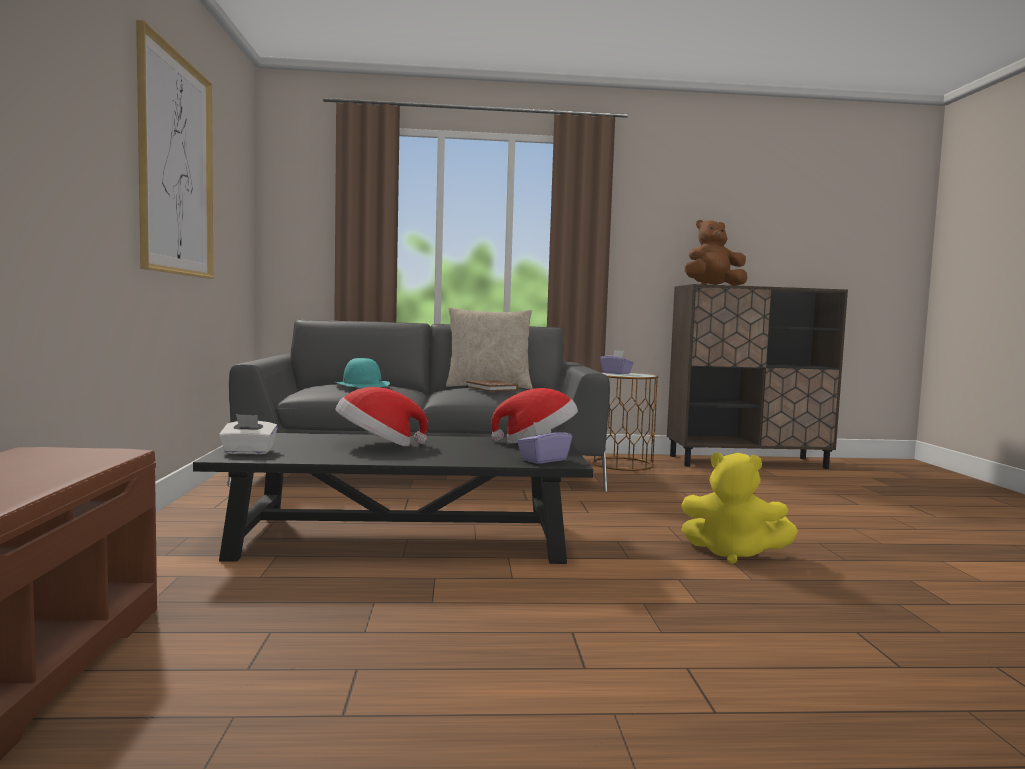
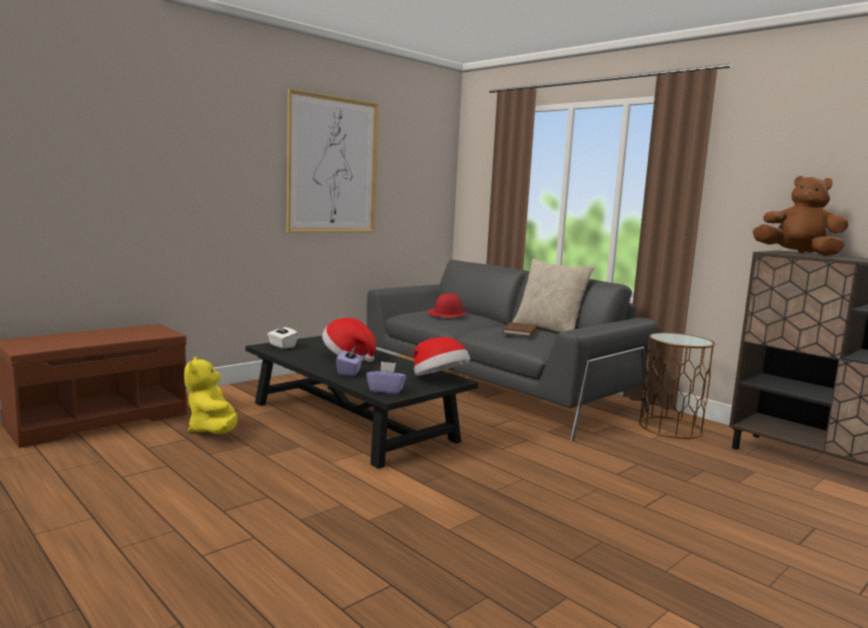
camera: 50 degrees right, 5 degrees up
turquoise hat [335,358,390,388] -> red hat [428,293,468,317]
purple tissue box [600,350,634,374] -> purple tissue box moved to [336,346,363,376]
yellow plush toy [681,453,798,564] -> yellow plush toy moved to [184,357,238,434]

